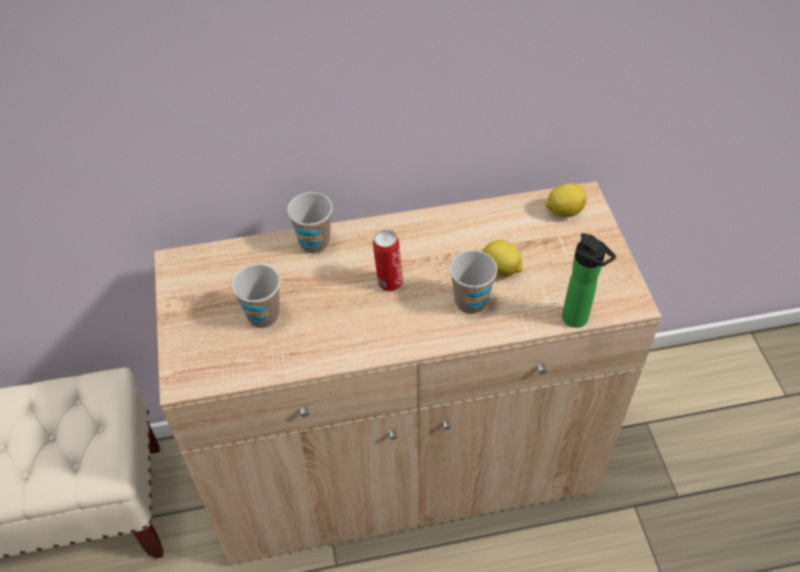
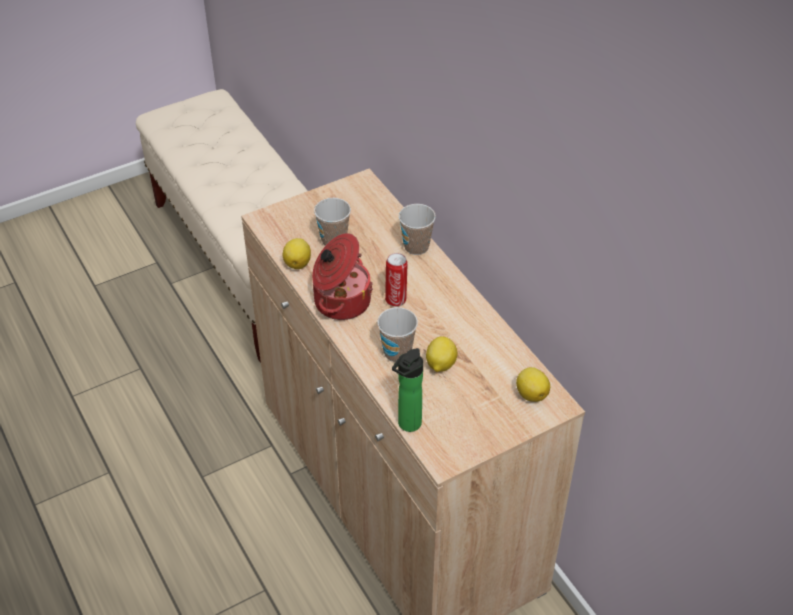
camera: 70 degrees right, 5 degrees down
none -> lemon [283,238,311,269]
none -> cooking pot [312,233,373,320]

